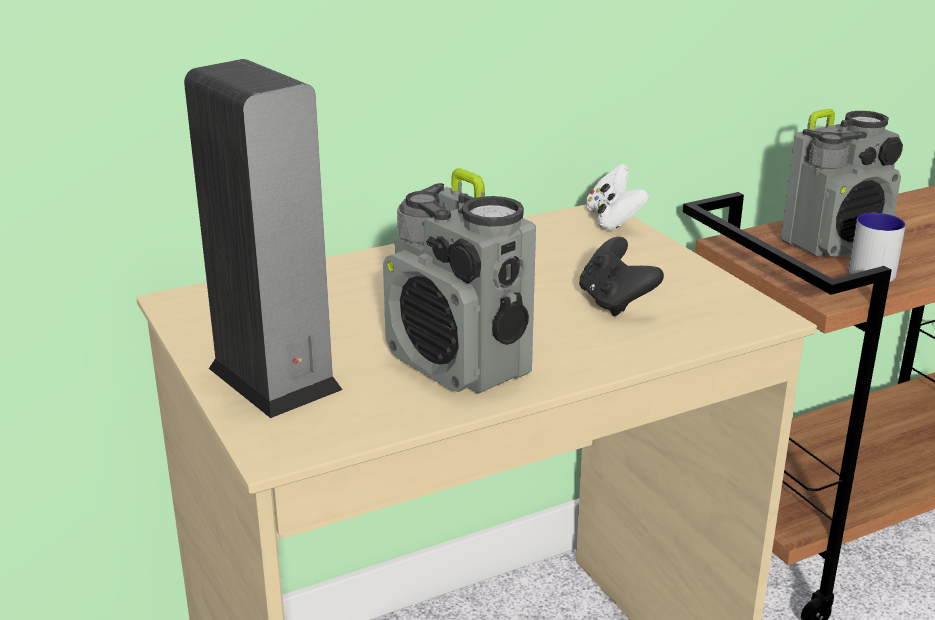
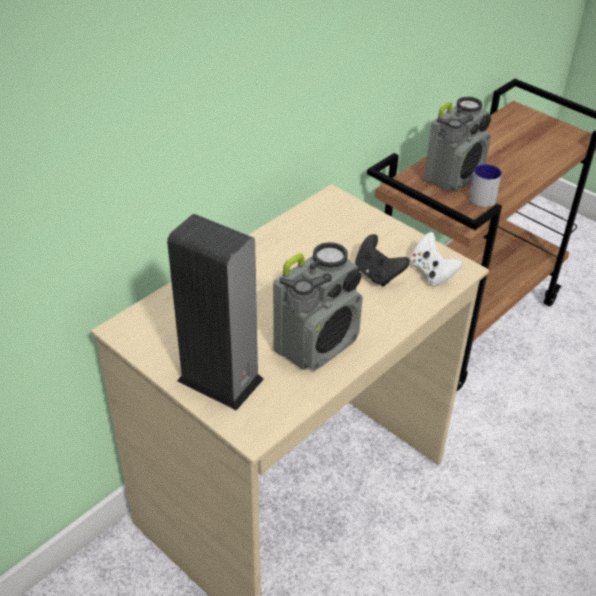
camera: 20 degrees left, 15 degrees up
radio [383,168,536,394] -> radio turned 75 degrees counterclockwise [273,242,363,371]
white game controller [586,164,649,230] -> white game controller moved to [410,232,463,286]

